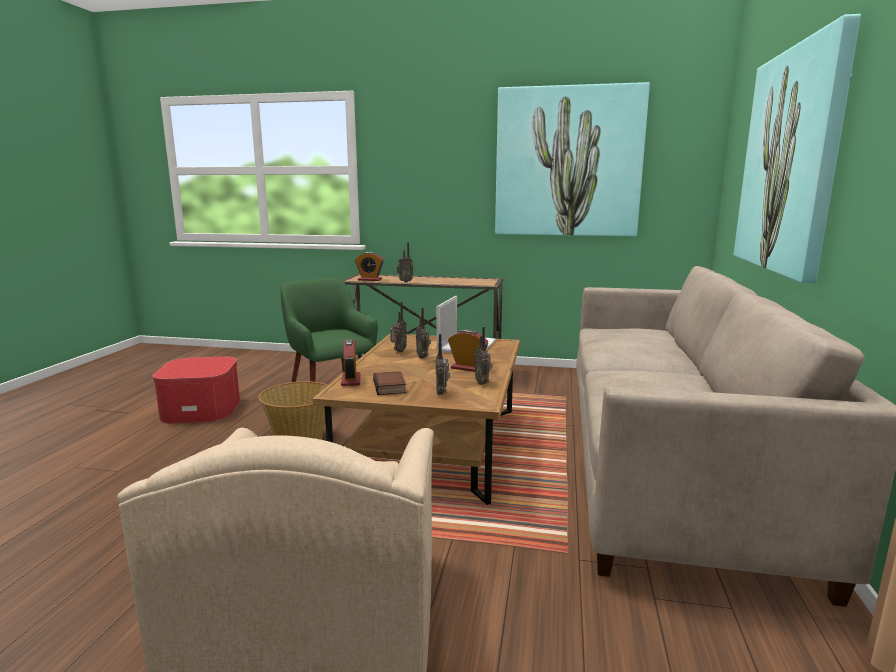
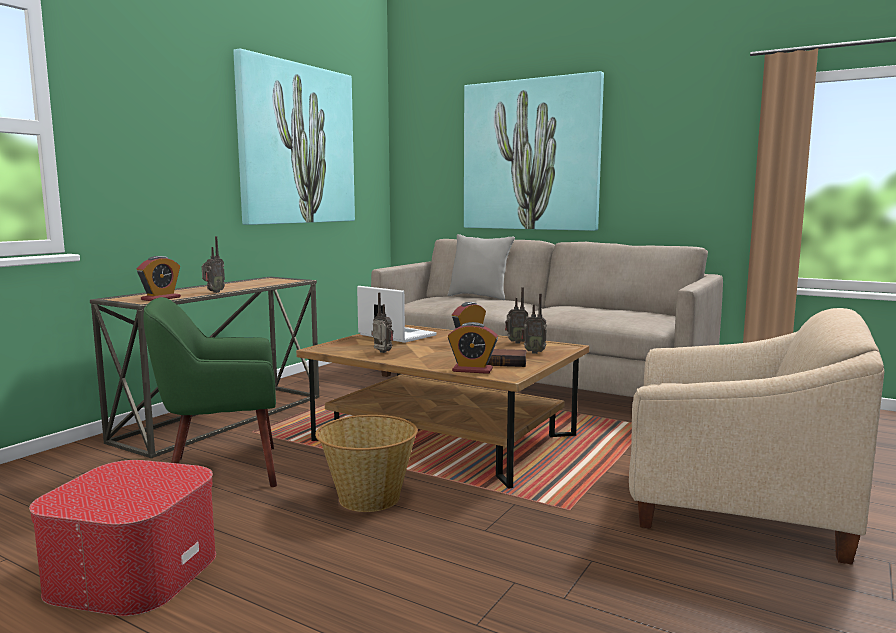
camera: 70 degrees left, 5 degrees down
radio [416,308,431,359] -> none
none -> grey pillow [448,234,515,300]

